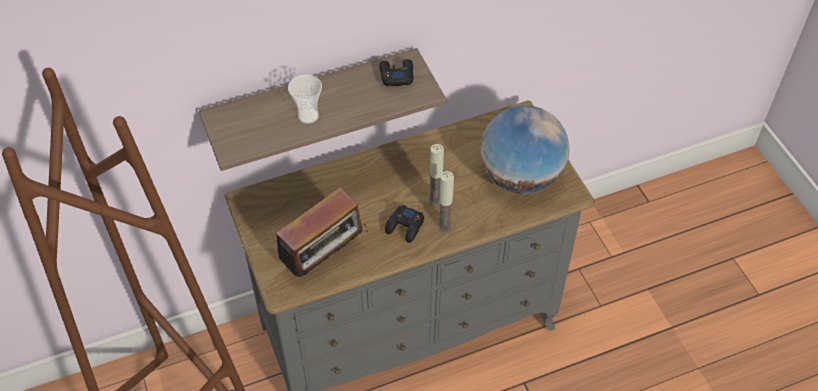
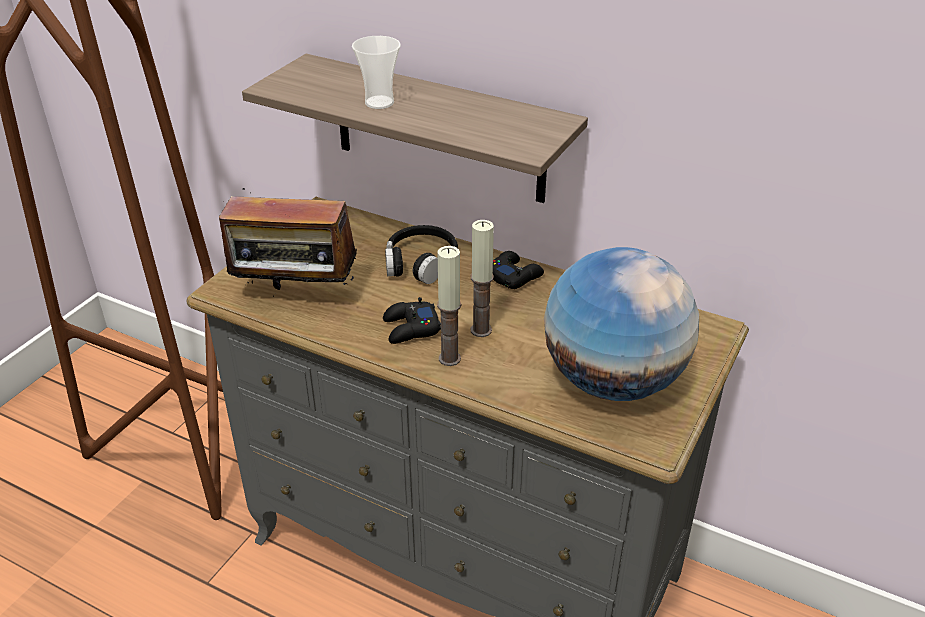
camera: 50 degrees right, 15 degrees down
black game controller [379,59,413,86] -> black game controller moved to [493,251,544,289]
none -> black headphones [385,225,458,284]

